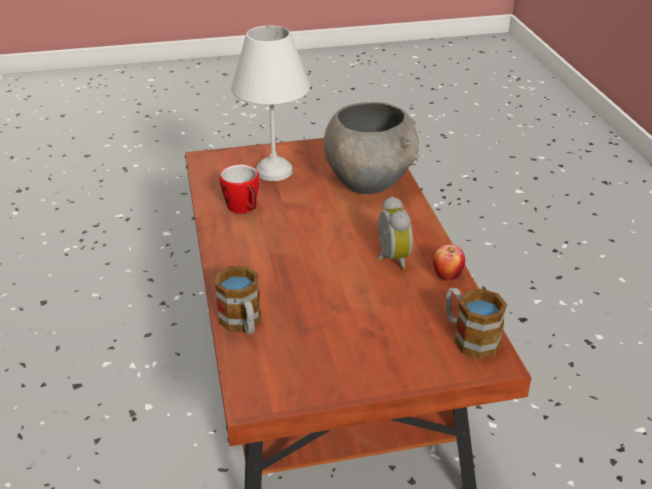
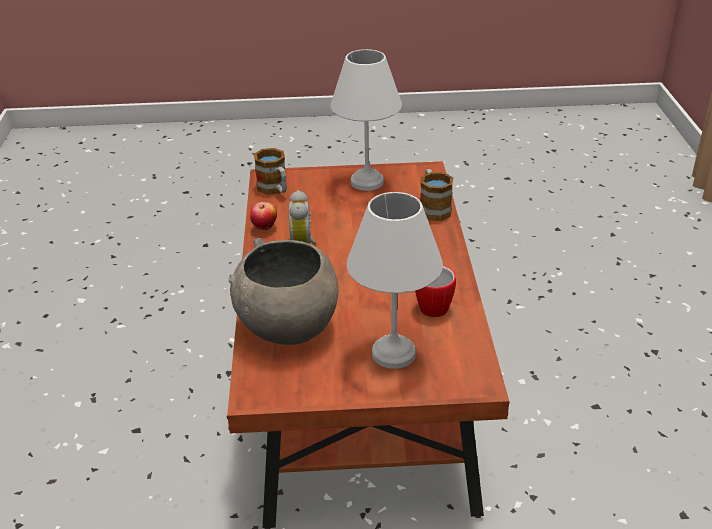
camera: 170 degrees left, 0 degrees up
none -> white table lamp [331,49,402,191]

